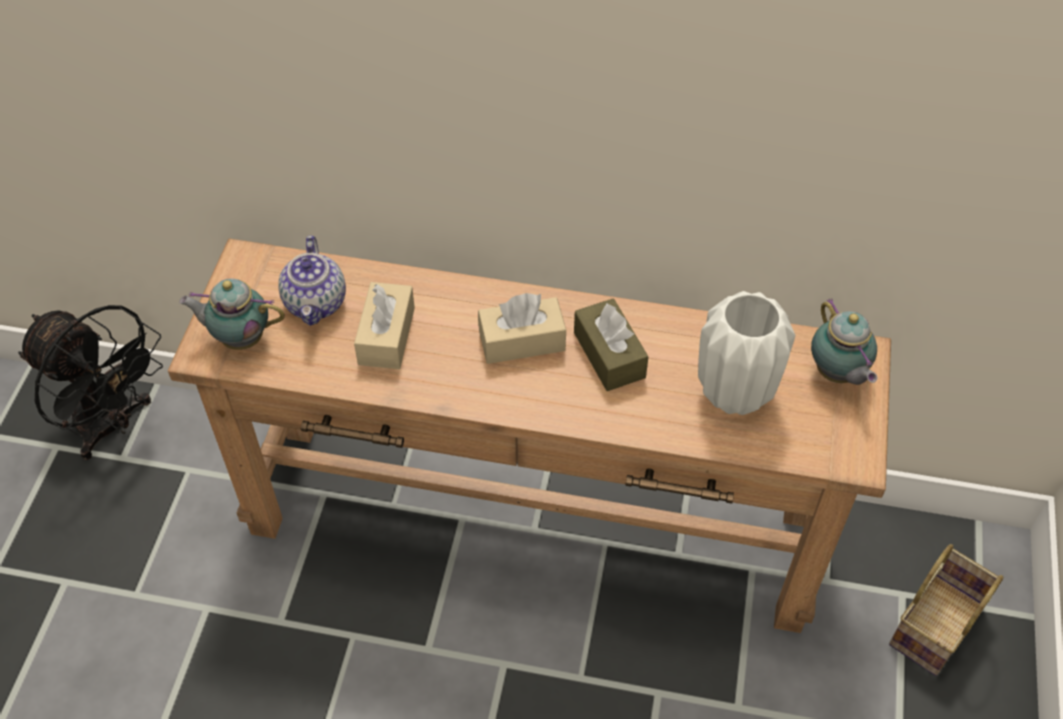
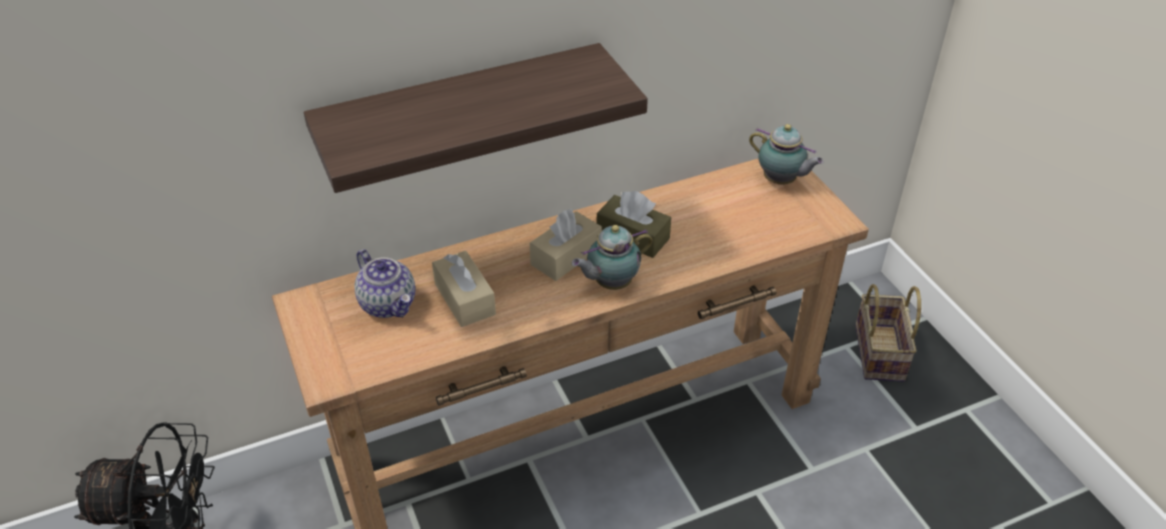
camera: 35 degrees left, 10 degrees down
teapot [179,279,285,350] -> teapot moved to [572,225,653,290]
white vase [698,291,795,415] -> none
none -> shelf [304,43,648,193]

